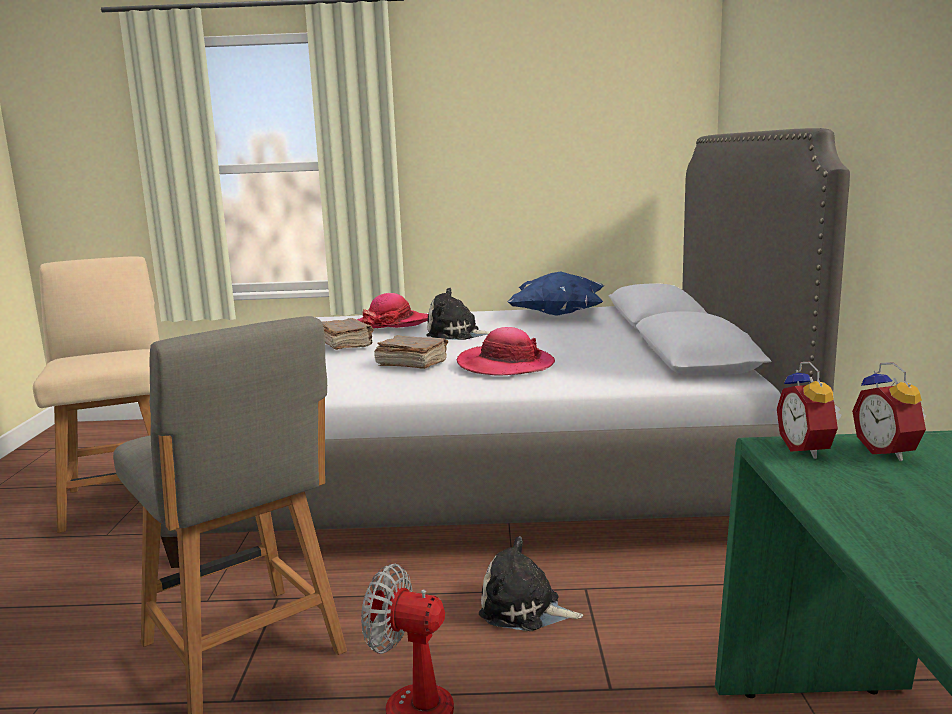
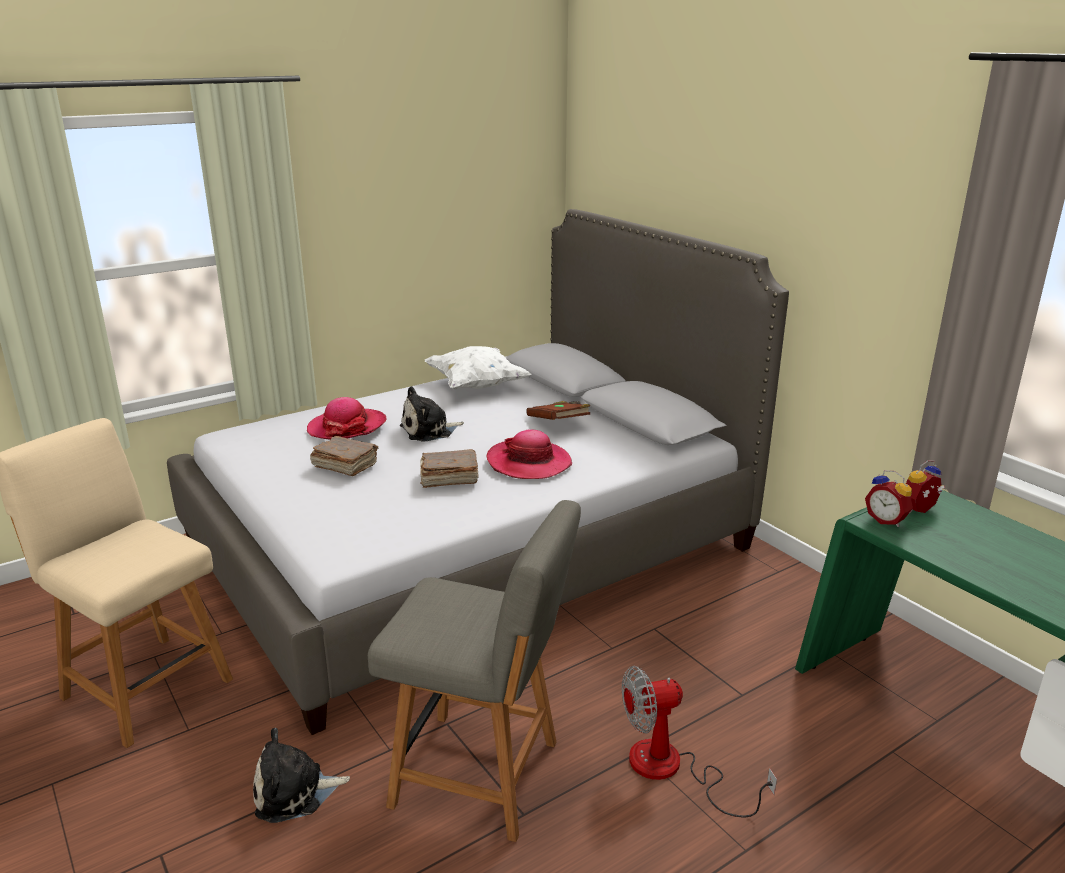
camera: 35 degrees left, 10 degrees up
plush toy [479,536,583,631] -> plush toy moved to [253,728,350,823]
blue pillow [508,271,604,316] -> white pillow [425,346,532,390]
alarm clock [852,362,926,461] -> alarm clock turned 105 degrees clockwise [906,460,945,513]
none -> brown book [526,401,590,420]

